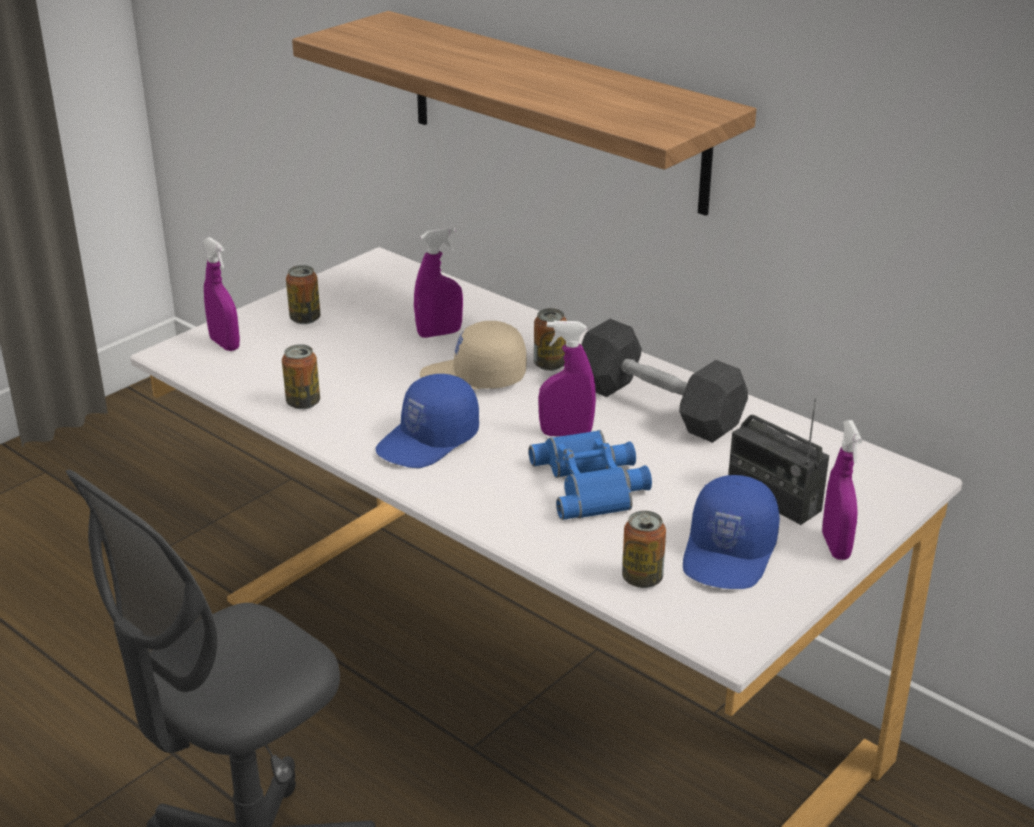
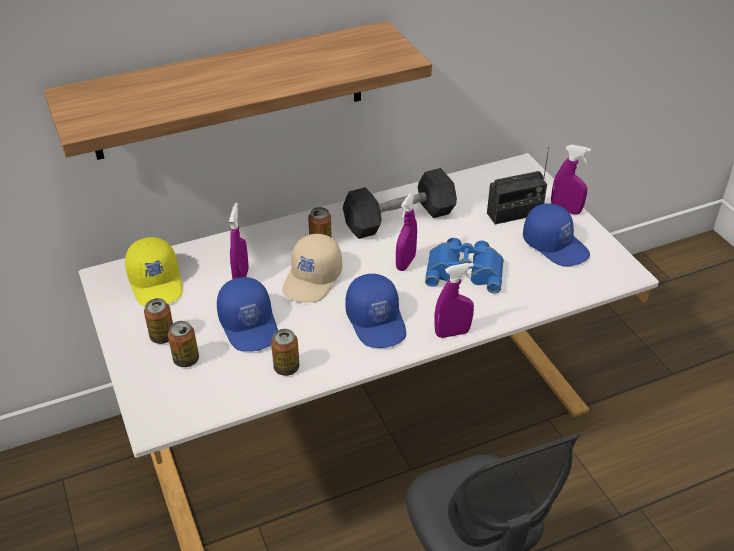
camera: 65 degrees left, 10 degrees up
purple spray bottle [203,237,240,351] -> purple spray bottle moved to [434,263,474,338]
can [622,511,666,588] -> can moved to [168,321,199,367]
none -> yellow cap [125,237,183,306]
none -> blue cap [217,277,278,352]

